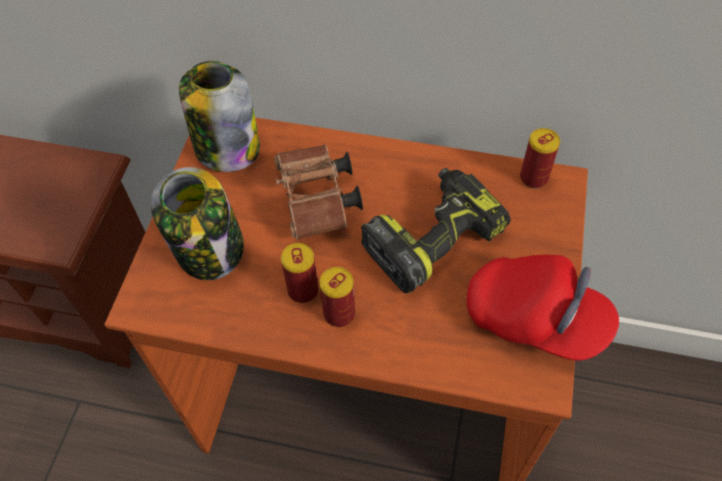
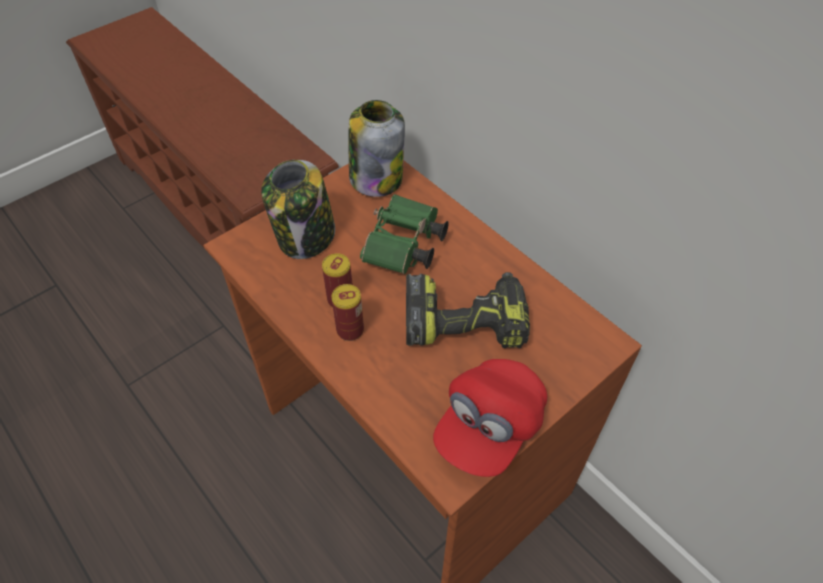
camera: 35 degrees right, 5 degrees down
brown binoculars [274,145,363,240] -> green binoculars [360,194,449,274]
red cap [467,255,619,361] -> red cap turned 60 degrees clockwise [433,359,547,477]
can [520,128,560,189] -> none

